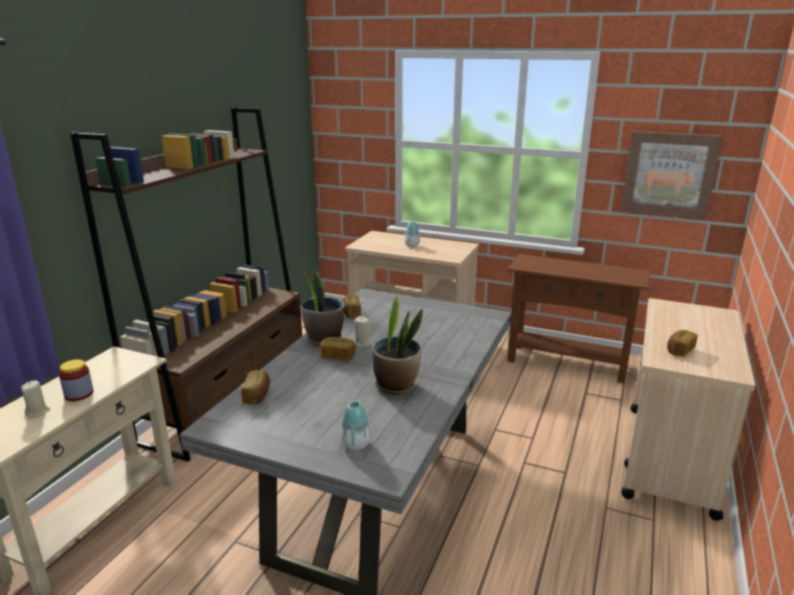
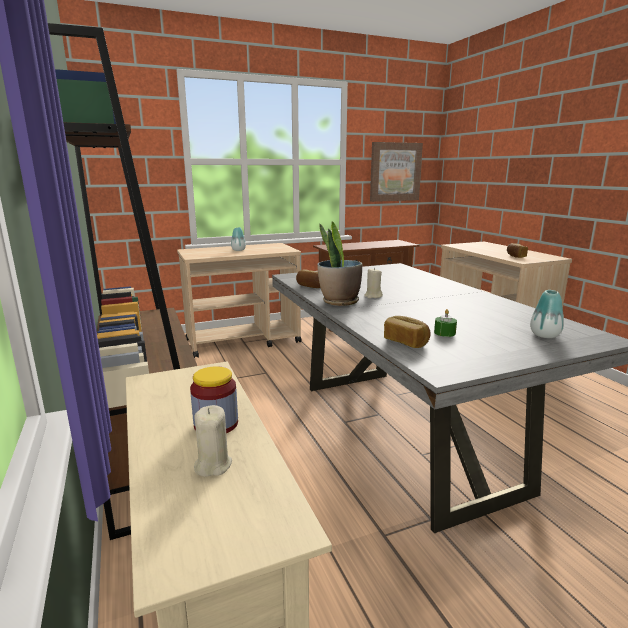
camera: 45 degrees left, 5 degrees down
bread [320,337,356,361] -> none
potted plant [372,294,423,395] -> none
none -> green candle [434,309,457,337]

